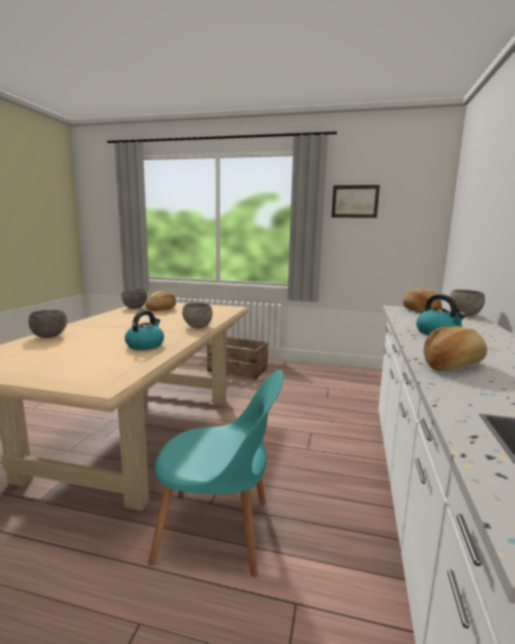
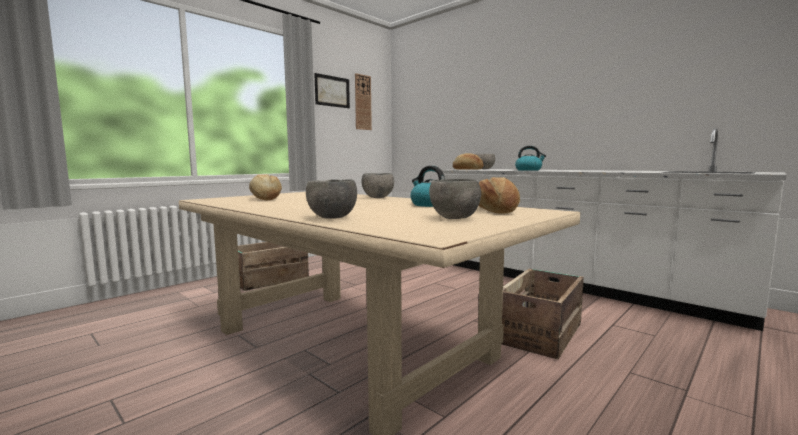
camera: 60 degrees left, 5 degrees down
grey bowl [122,289,147,309] -> grey bowl moved to [429,179,481,219]
turquoise chair [148,370,284,577] -> crate [501,269,584,359]
bread [423,326,487,371] -> bread moved to [478,177,520,214]
none -> wall clock [355,73,372,130]

